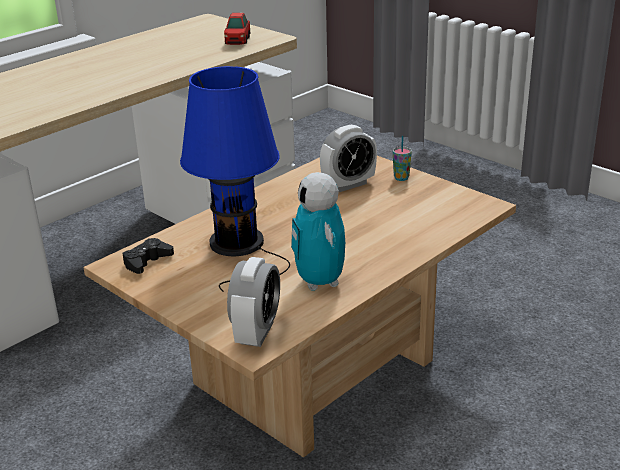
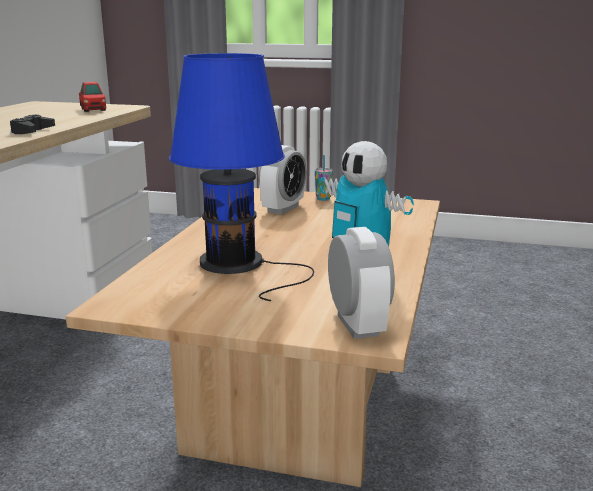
camera: 30 degrees left, 10 degrees down
black game controller [123,238,174,274] -> black game controller moved to [10,114,55,134]

